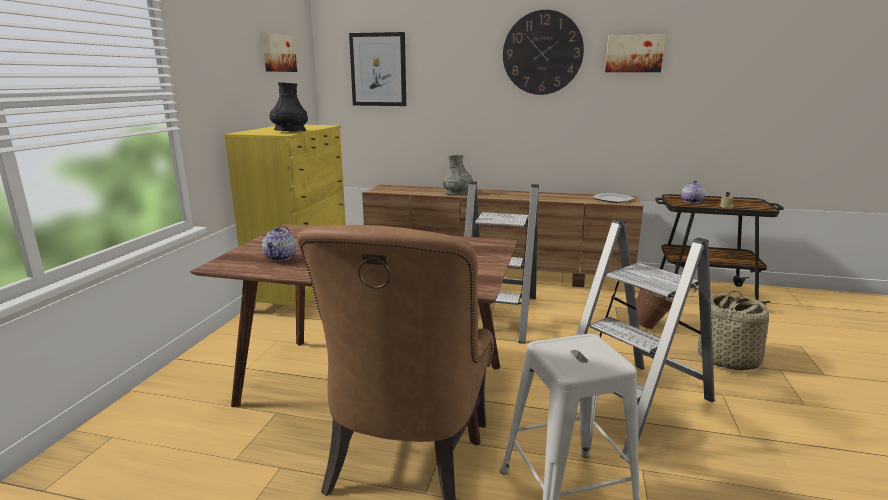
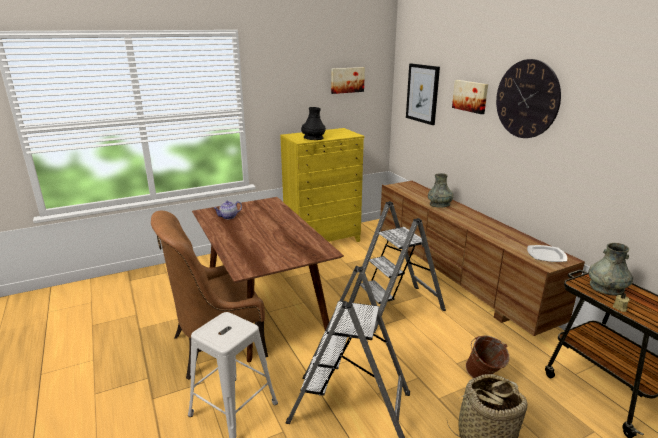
camera: 50 degrees right, 5 degrees up
picture [605,34,665,72] -> picture moved to [452,80,488,114]
teapot [681,180,705,203] -> grey vase [588,243,633,296]

